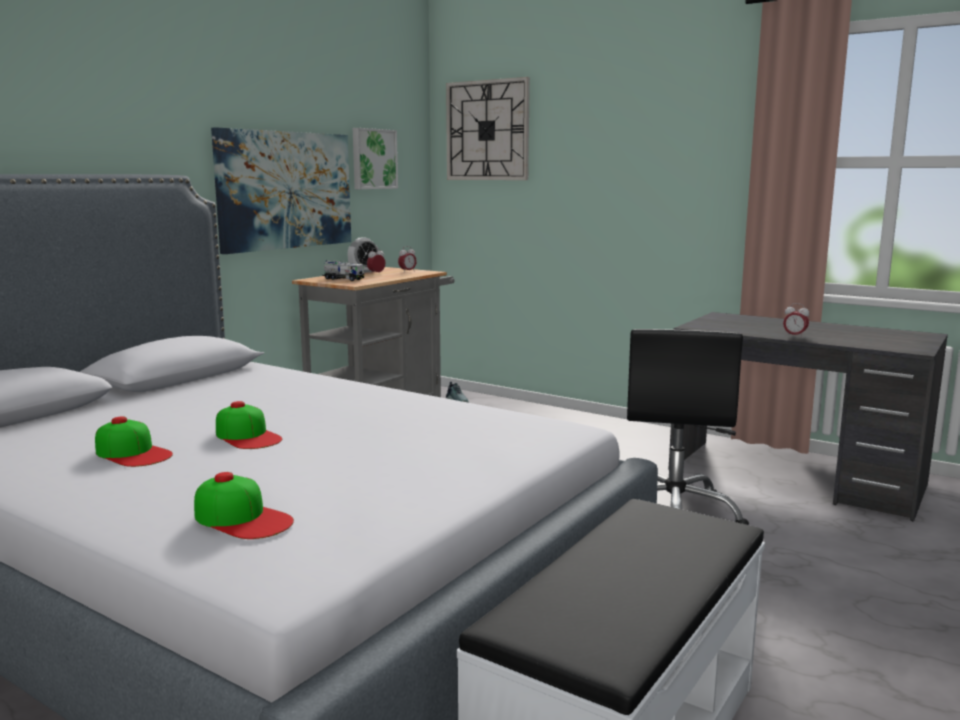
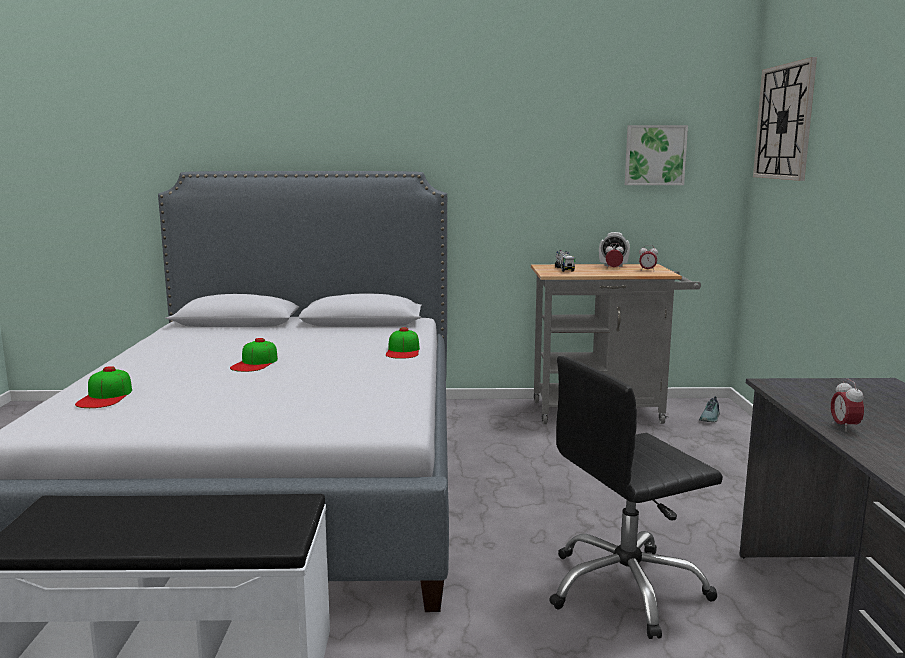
camera: 55 degrees right, 0 degrees up
cap [95,416,173,467] -> cap moved to [386,327,420,359]
picture [211,127,351,254] -> none

